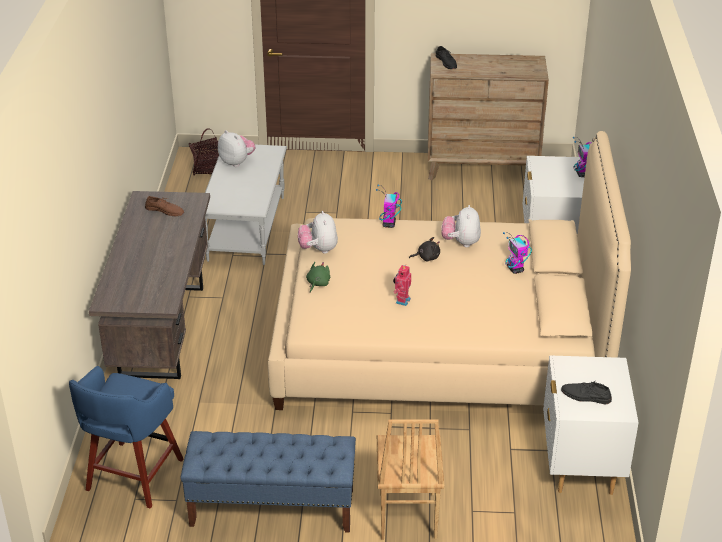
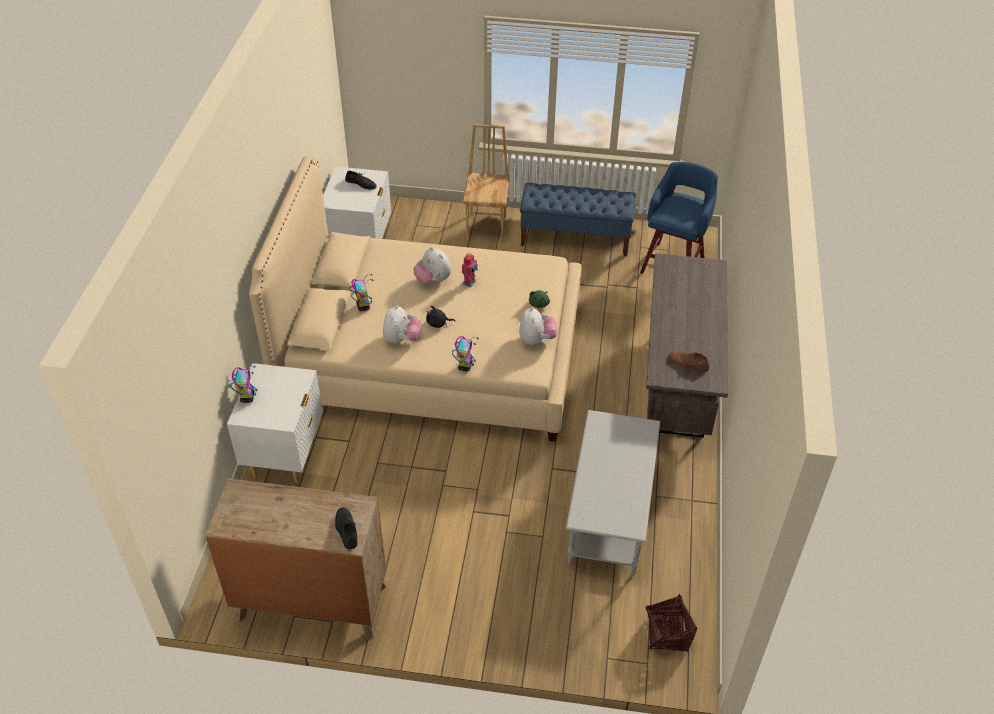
camera: 175 degrees left, 10 degrees up
plush toy [218,130,255,167] -> plush toy moved to [414,247,451,285]

